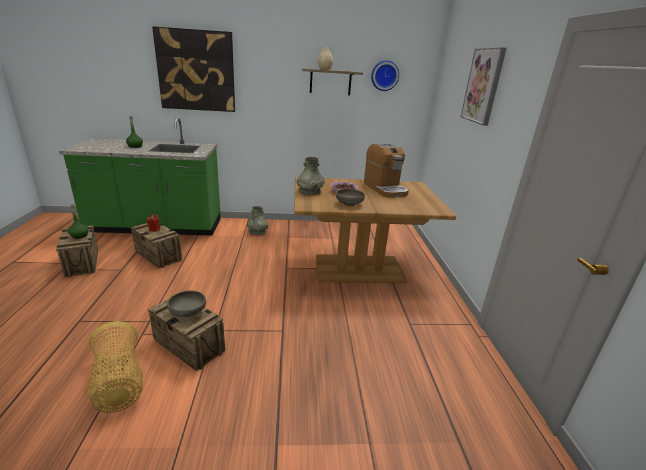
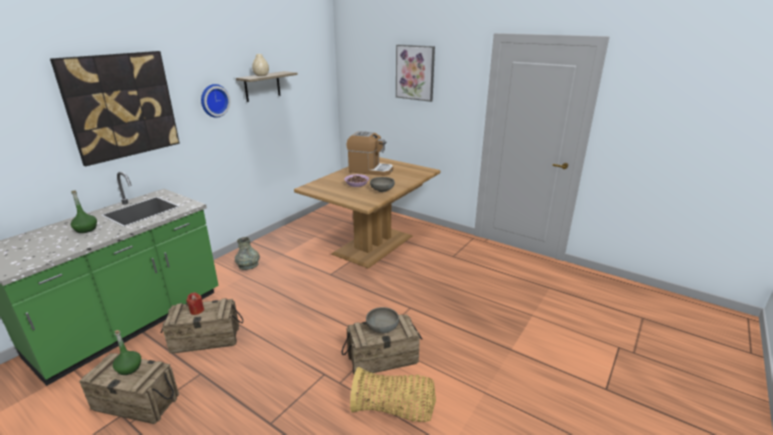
camera: 50 degrees left, 0 degrees up
grey vase [297,157,324,195] -> none
wall clock [371,60,399,91] -> wall clock moved to [201,84,230,118]

